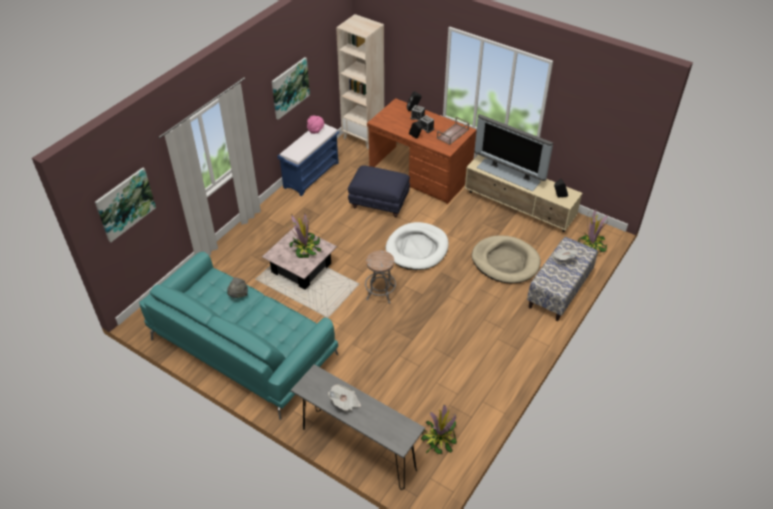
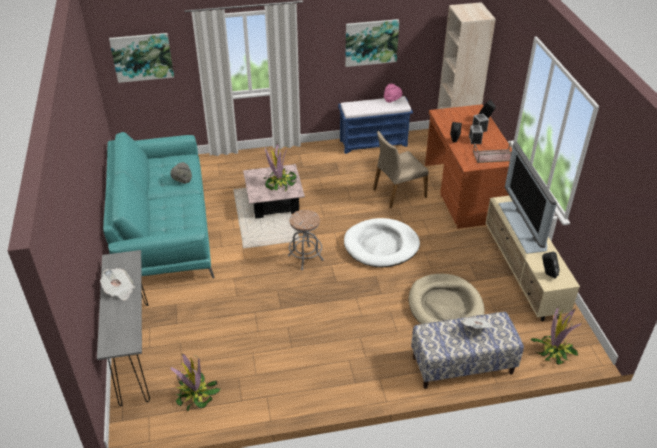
camera: 45 degrees right, 5 degrees down
blue ottoman [348,165,410,217] -> beige chair [373,131,428,208]

